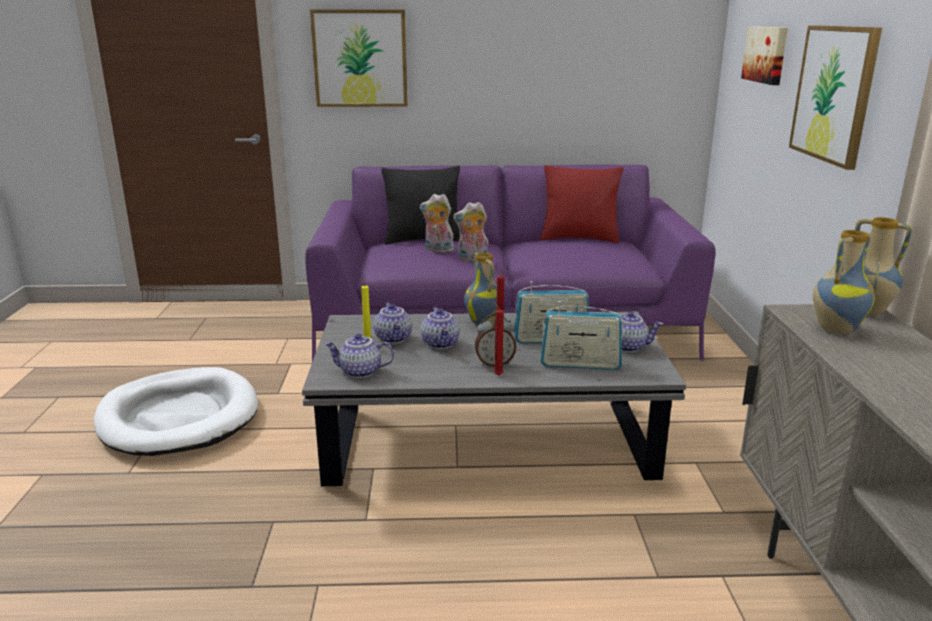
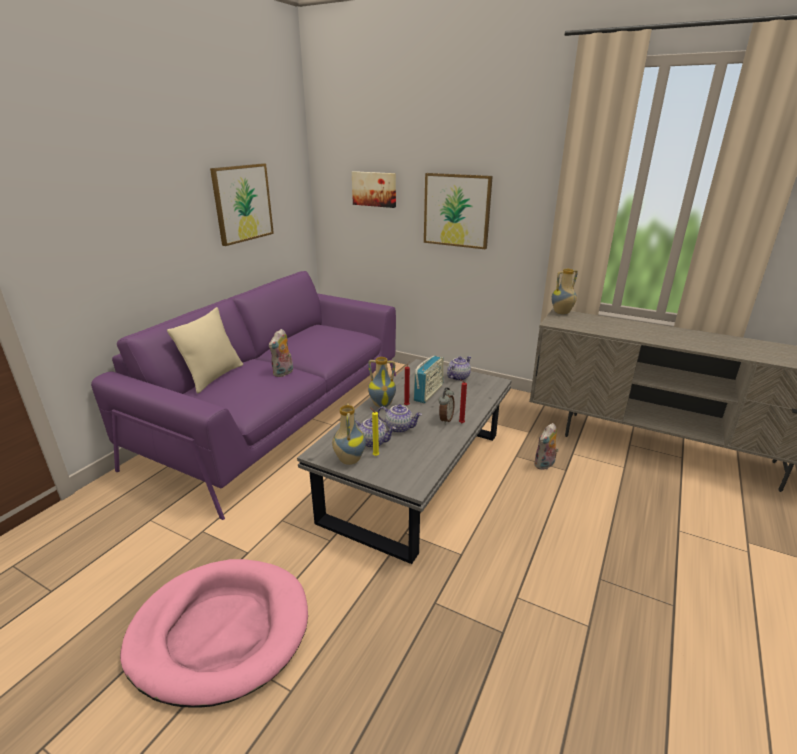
camera: 60 degrees left, 5 degrees up
white dog bed [94,367,258,456] -> pink dog bed [120,559,308,708]
picture [310,10,408,107] -> picture moved to [210,163,274,246]
teapot [325,334,394,378] -> none
black pillow [381,166,460,245] -> beige pillow [167,307,243,393]
plush toy [420,194,454,253] -> plush toy moved to [534,423,559,470]
red pillow [540,165,623,243] -> none
radio [541,301,623,370] -> none
vase [813,230,875,334] -> vase moved to [332,403,366,465]

